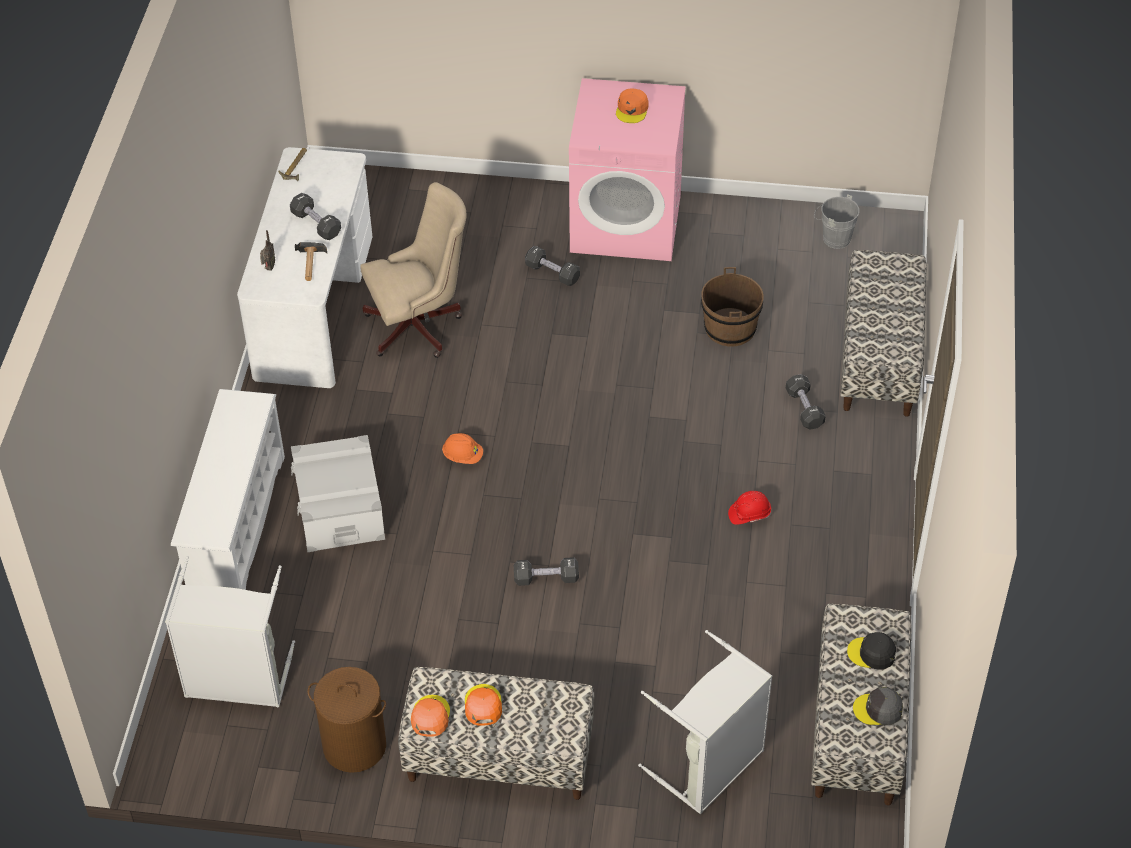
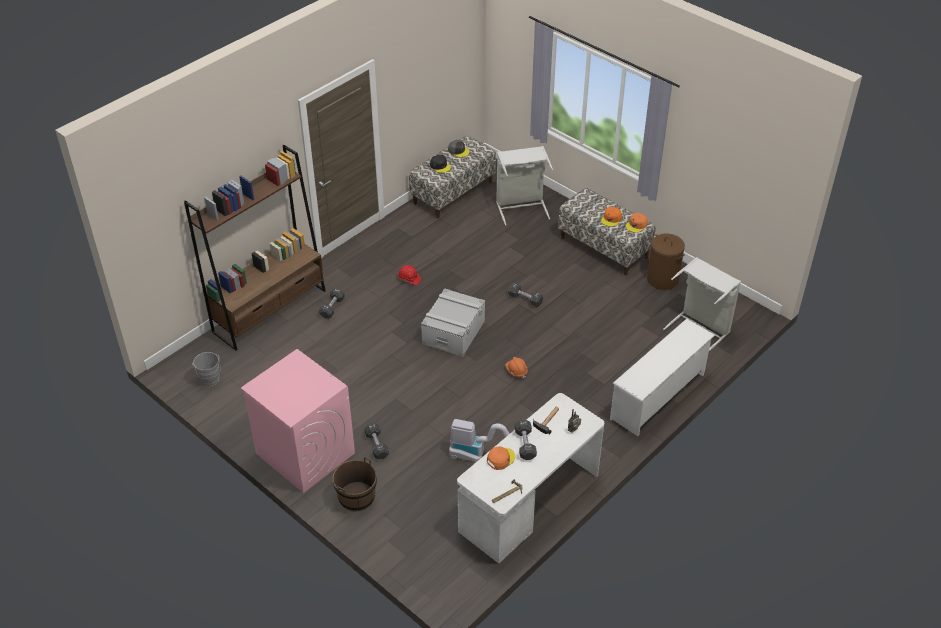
camera: 145 degrees left, 5 degrees down
grey storage box [291,435,385,552] -> grey storage box moved to [421,288,485,357]
beige office chair [361,182,467,358] -> vacuum cleaner [449,419,510,462]
orange cap [616,89,649,123] -> orange cap moved to [487,446,515,470]
brown bucket [701,267,764,347] -> brown bucket moved to [333,457,377,511]
bench [840,250,927,417] -> brown bookcase [184,145,326,351]

